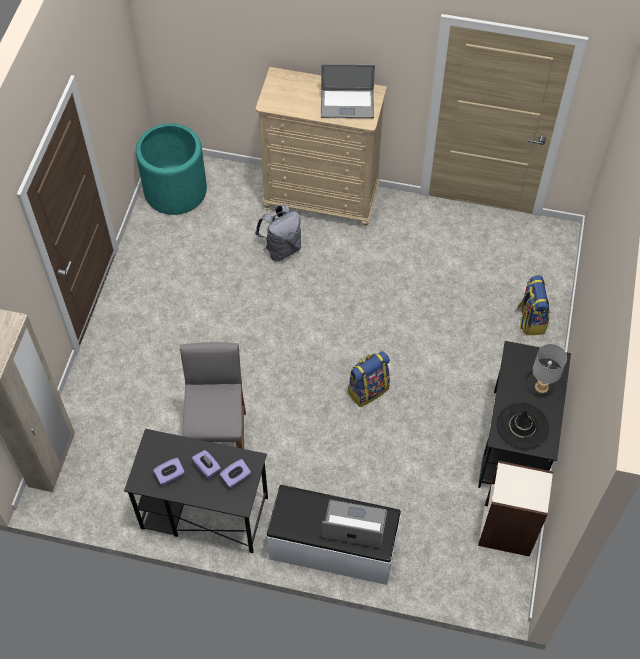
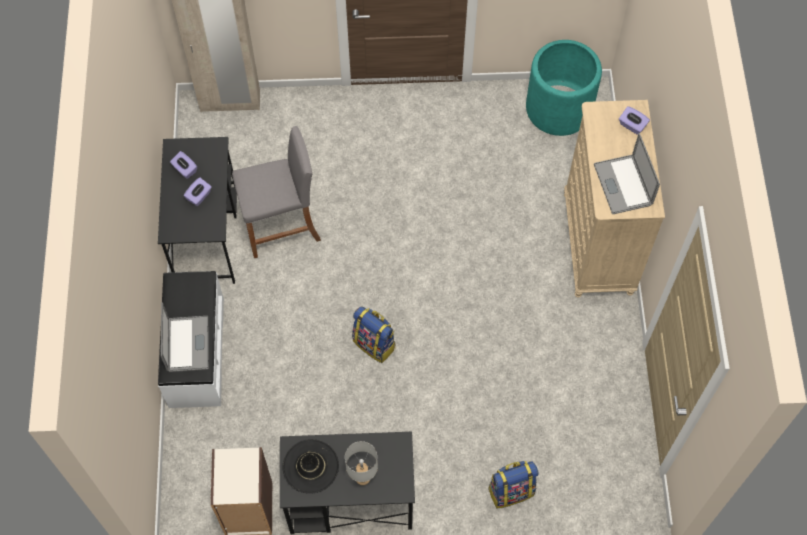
camera: 75 degrees right, 5 degrees up
purple tissue box [220,459,251,488] -> purple tissue box moved to [619,106,650,135]
grey backpack [255,204,301,262] -> none

